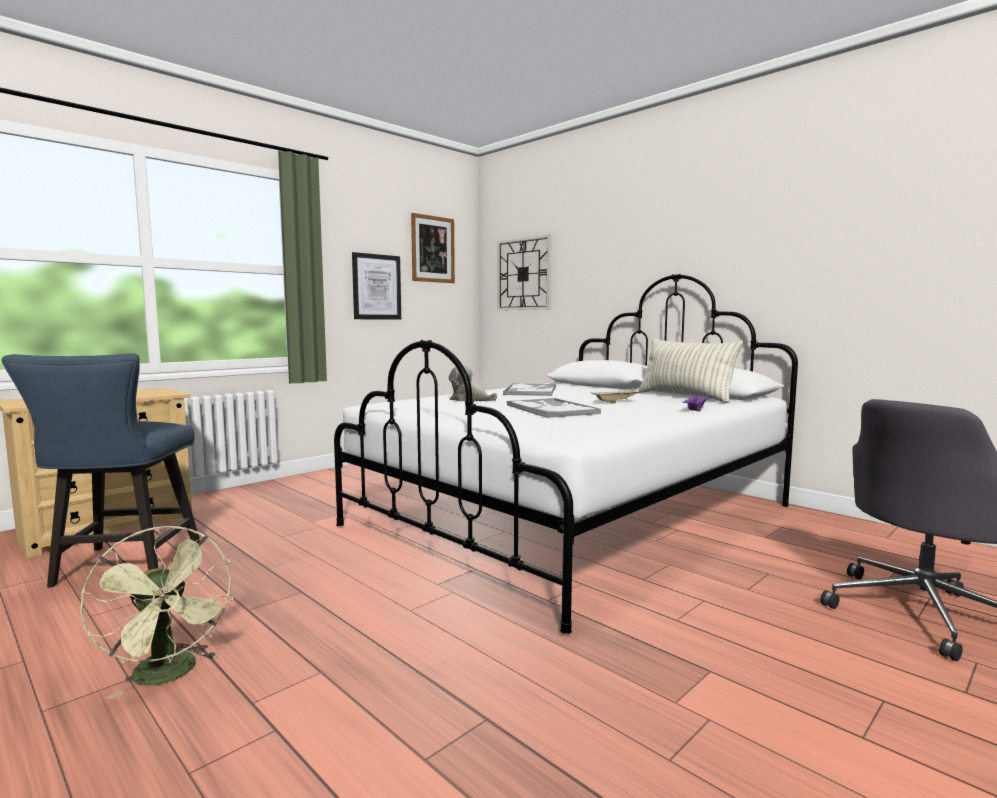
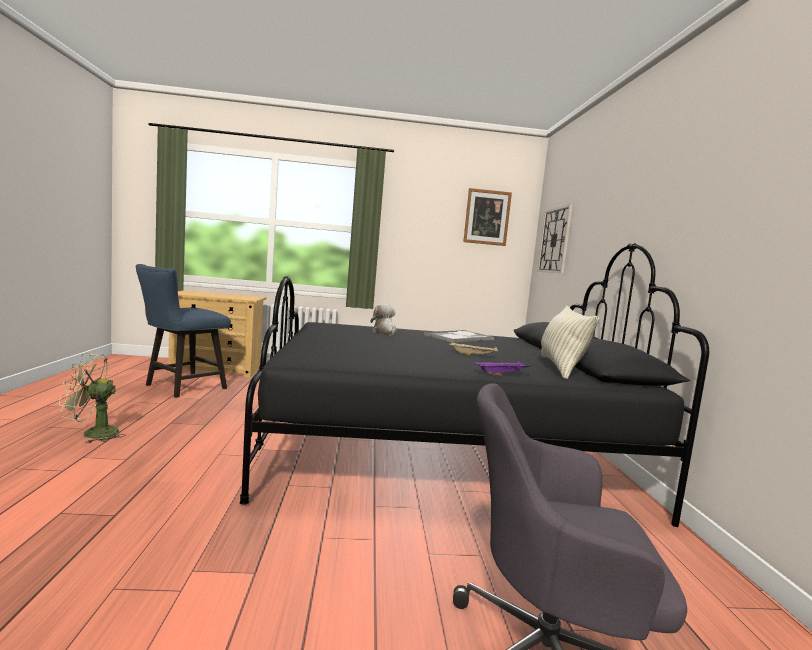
camera: 40 degrees right, 0 degrees up
green fan [80,526,233,700] -> green fan turned 75 degrees clockwise [59,353,126,443]
white bed [334,274,798,634] -> black bed [240,243,709,527]
picture [352,252,401,319] -> none
tray [507,398,601,418] -> none

